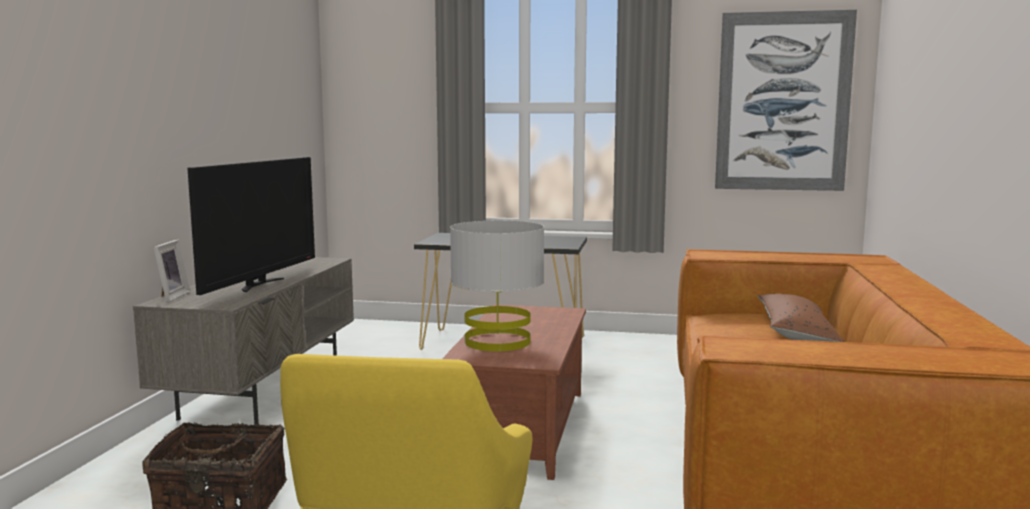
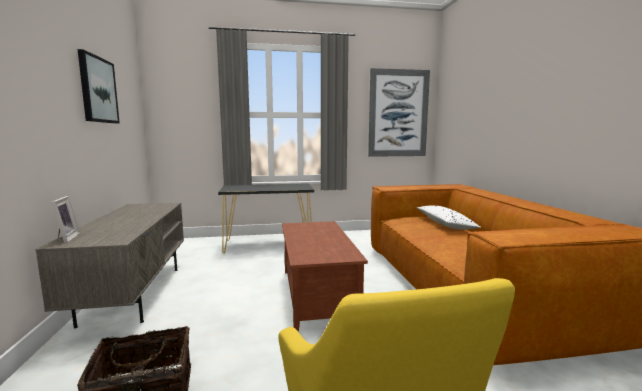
camera: 20 degrees left, 0 degrees up
television [187,157,315,295] -> none
grey table lamp [450,221,544,351] -> none
brown pillow [758,294,845,342] -> white pillow [417,206,481,230]
none -> picture [78,49,120,123]

